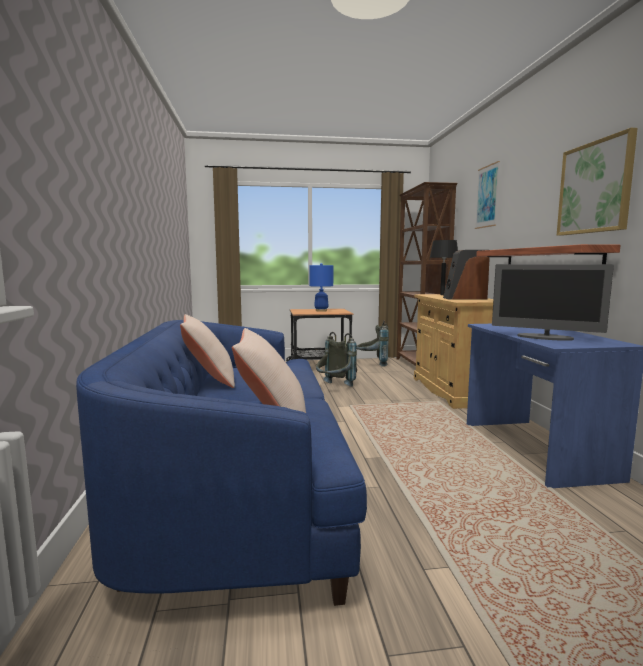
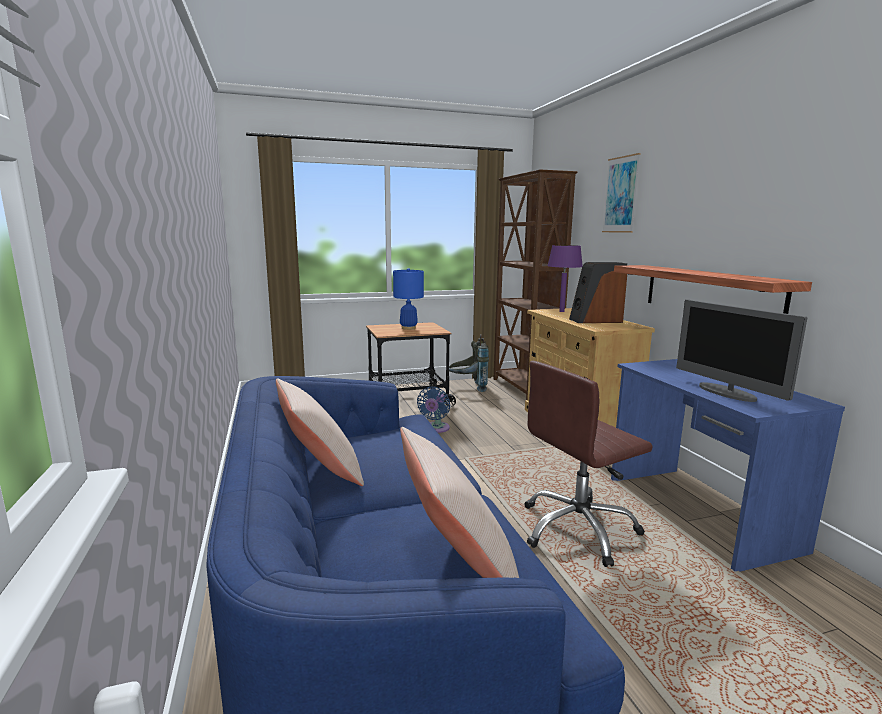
camera: 10 degrees left, 5 degrees up
grey backpack [316,332,357,386] -> blue fan [417,387,450,433]
black table lamp [430,240,458,295] -> purple table lamp [547,245,583,312]
monitor [492,264,614,341] -> monitor turned 45 degrees clockwise [676,300,807,402]
picture [557,128,638,236] -> none
none -> brown office chair [524,361,653,567]

